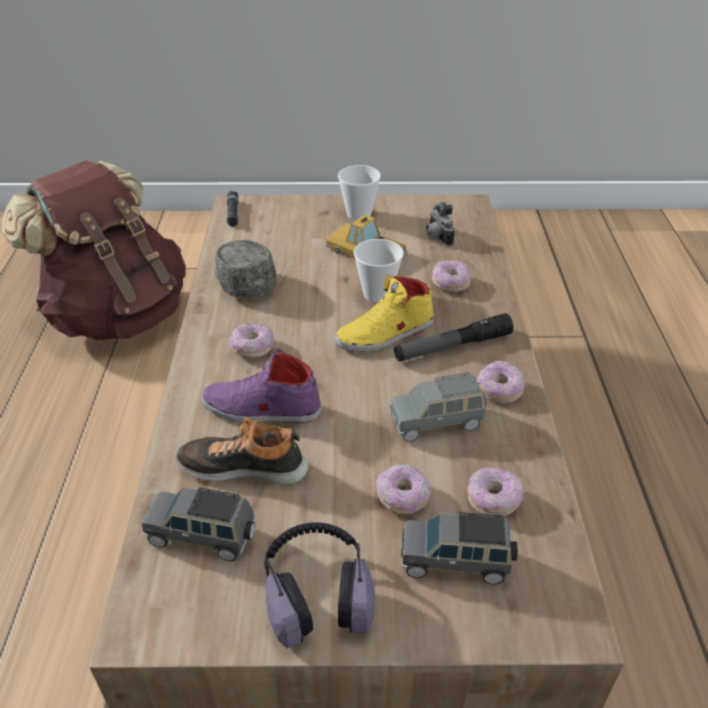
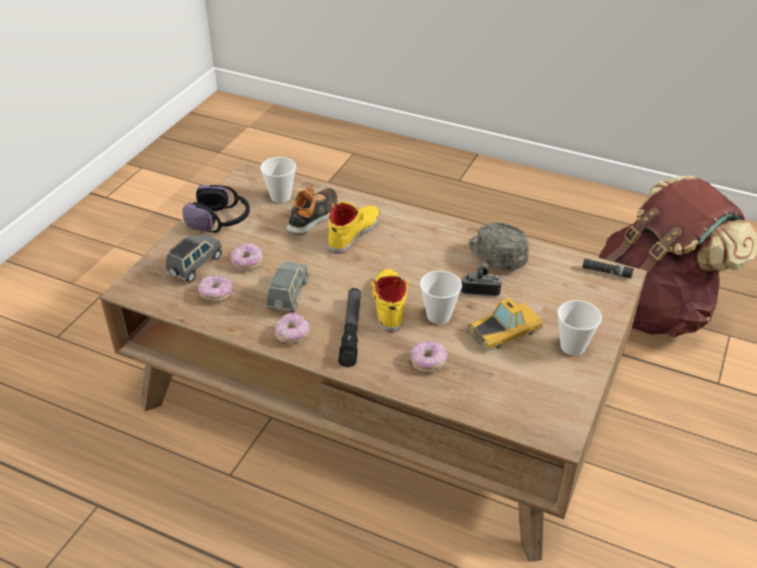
camera: 115 degrees right, 0 degrees up
grey toy car [142,487,255,561] -> cup [260,157,296,203]
purple shoe [202,348,322,423] -> yellow shoe [328,202,380,254]
grey cap [215,240,277,298] -> grey cap turned 120 degrees counterclockwise [469,223,529,271]
donut [229,323,274,358] -> none
camera [426,202,455,246] -> camera moved to [461,262,502,296]

